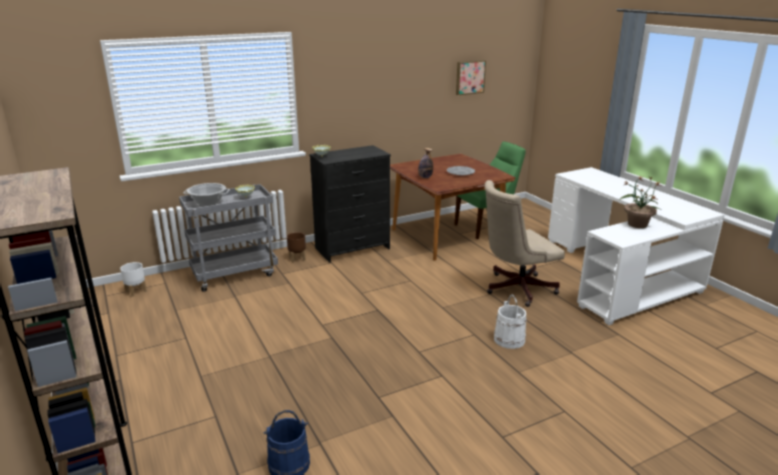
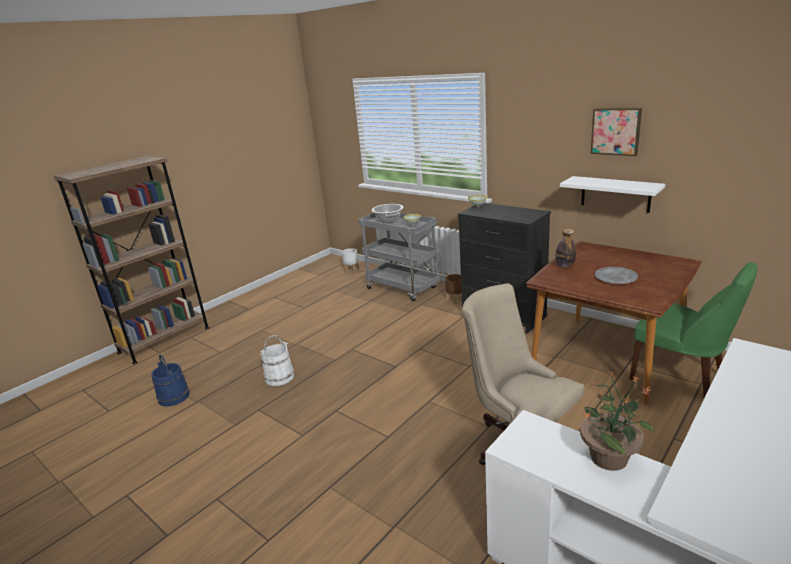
camera: 70 degrees right, 0 degrees up
picture [456,60,486,95] -> picture moved to [591,108,642,156]
white bucket [494,295,526,349] -> white bucket moved to [260,335,294,386]
none -> white shelf [560,176,665,213]

